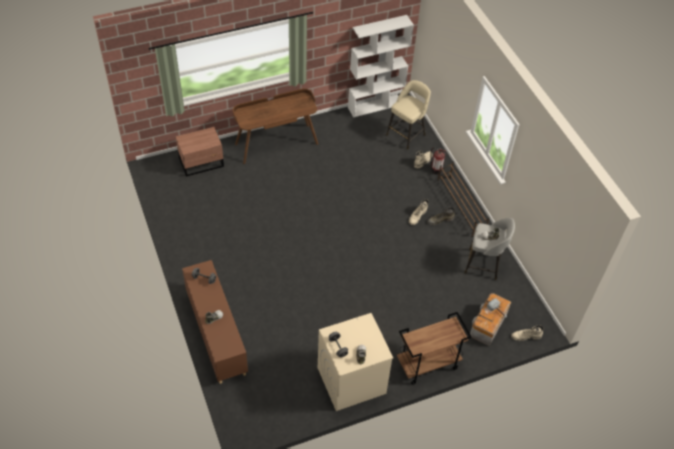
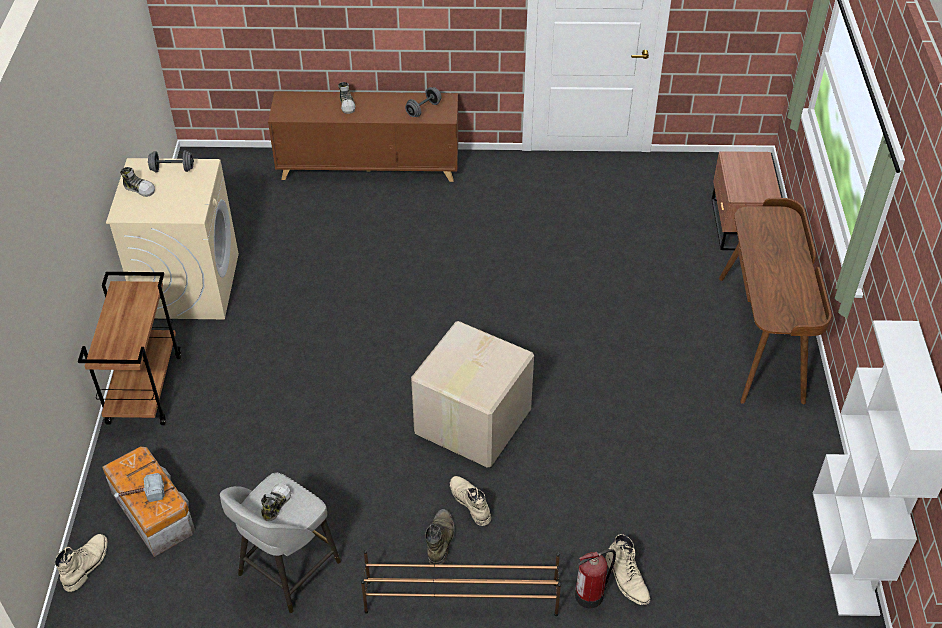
camera: 115 degrees right, 5 degrees down
beige stool [386,80,431,150] -> none
none -> cardboard box [411,321,534,468]

